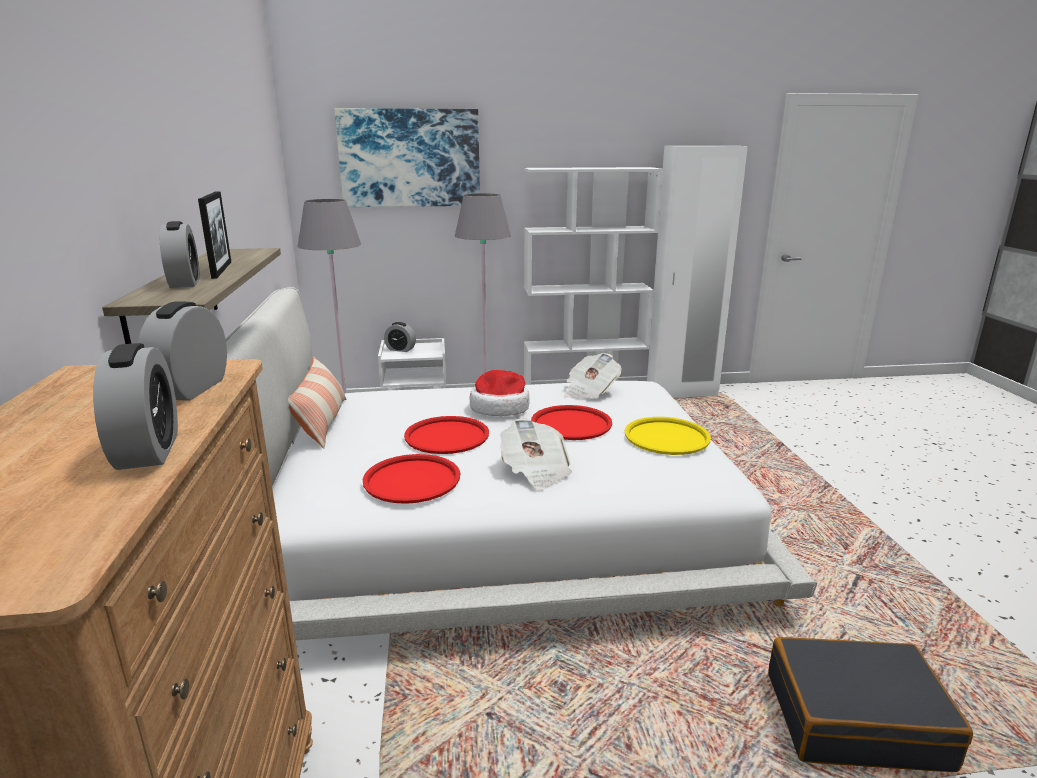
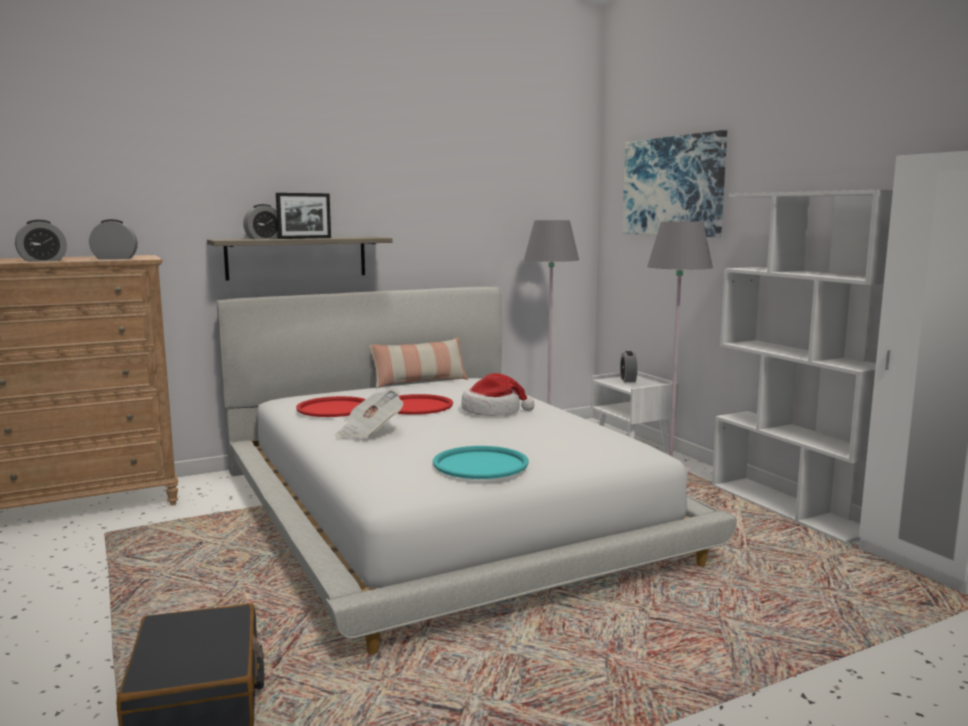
camera: 70 degrees right, 10 degrees down
red tray [531,405,612,440] -> none
newspaper [565,353,622,399] -> none
yellow tray [625,417,711,455] -> turquoise tray [433,446,529,479]

